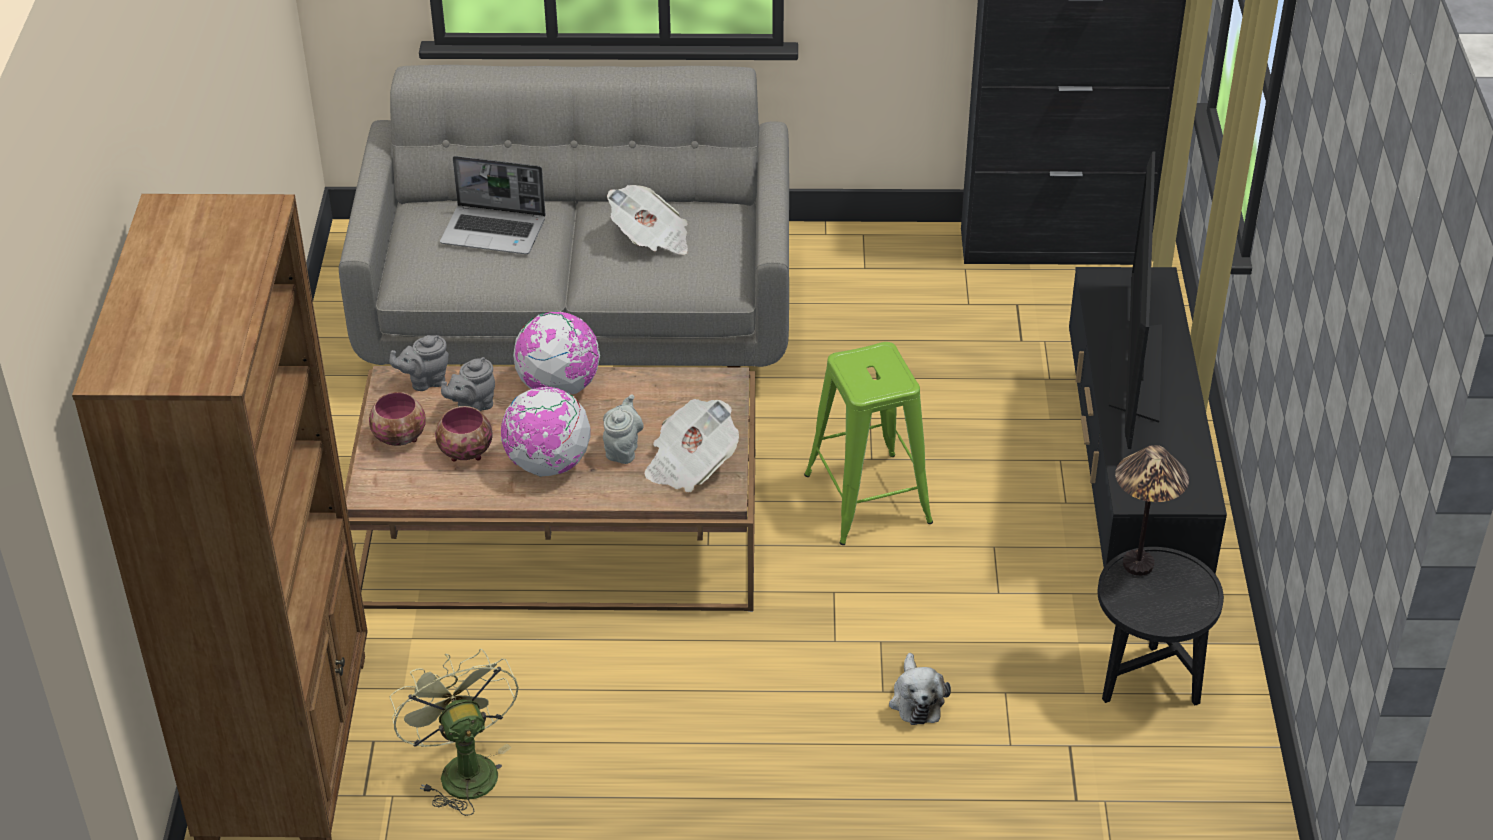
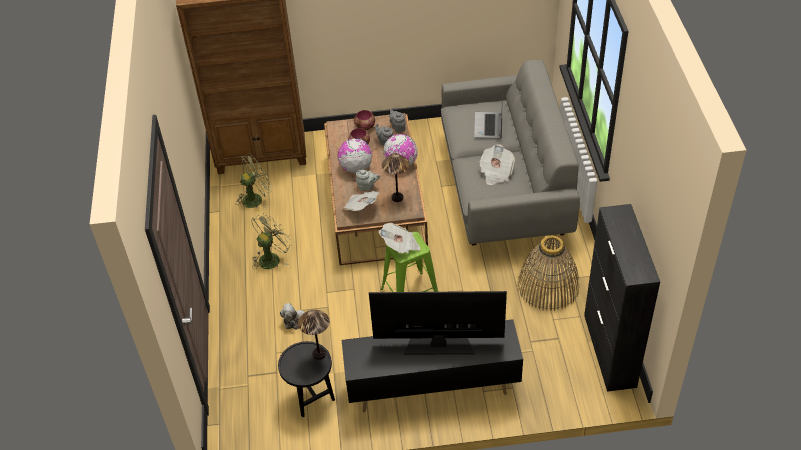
camera: 85 degrees right, 5 degrees up
none -> green fan [251,212,293,269]
none -> newspaper [379,223,421,254]
none -> table lamp [382,153,409,202]
none -> basket [517,235,579,311]

